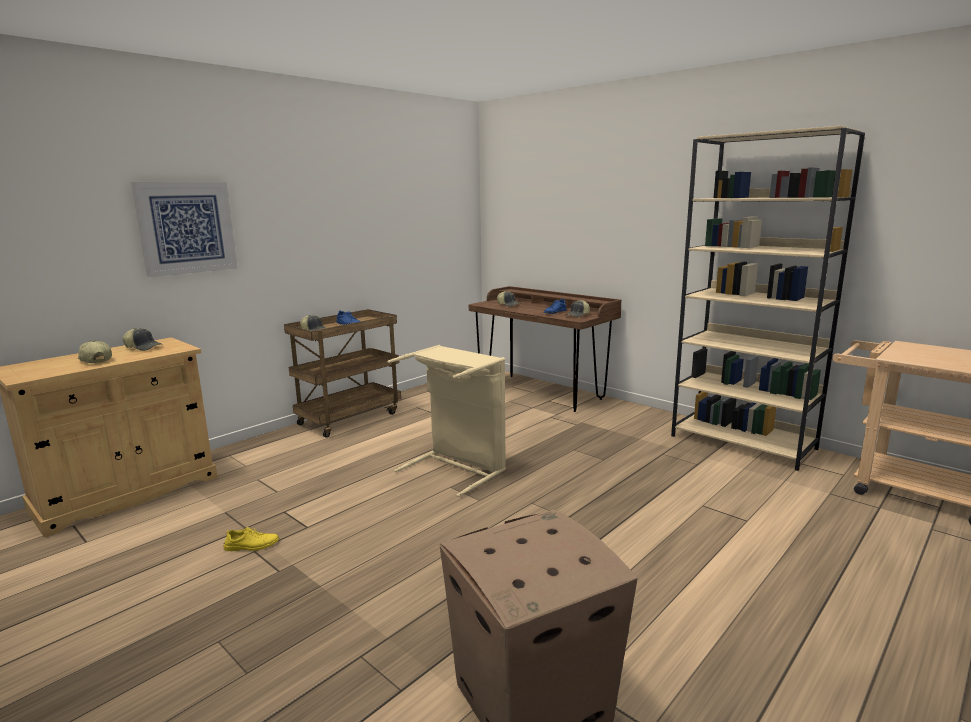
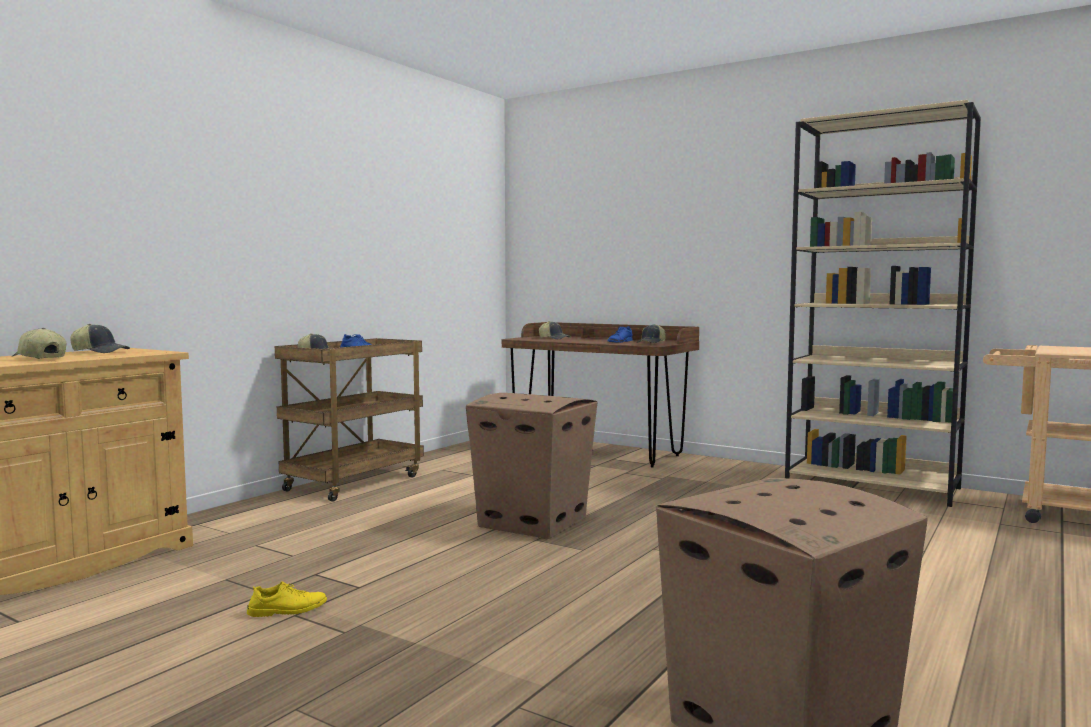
camera: 10 degrees left, 10 degrees down
picture [131,182,237,277] -> none
beige laundry basket [388,345,506,497] -> cardboard box [466,393,598,539]

